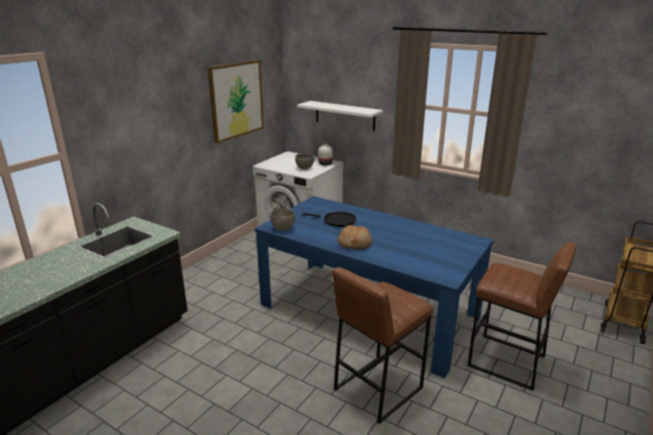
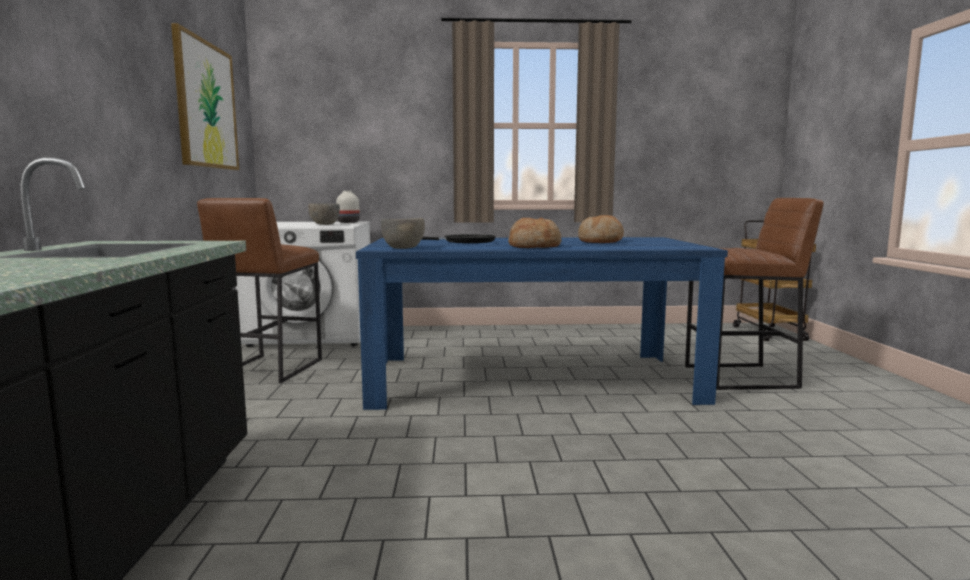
camera: 35 degrees left, 15 degrees down
white shelf [297,101,383,131] -> none
brown stool [332,267,433,424] -> brown stool moved to [197,198,322,383]
none -> bread [578,215,624,243]

